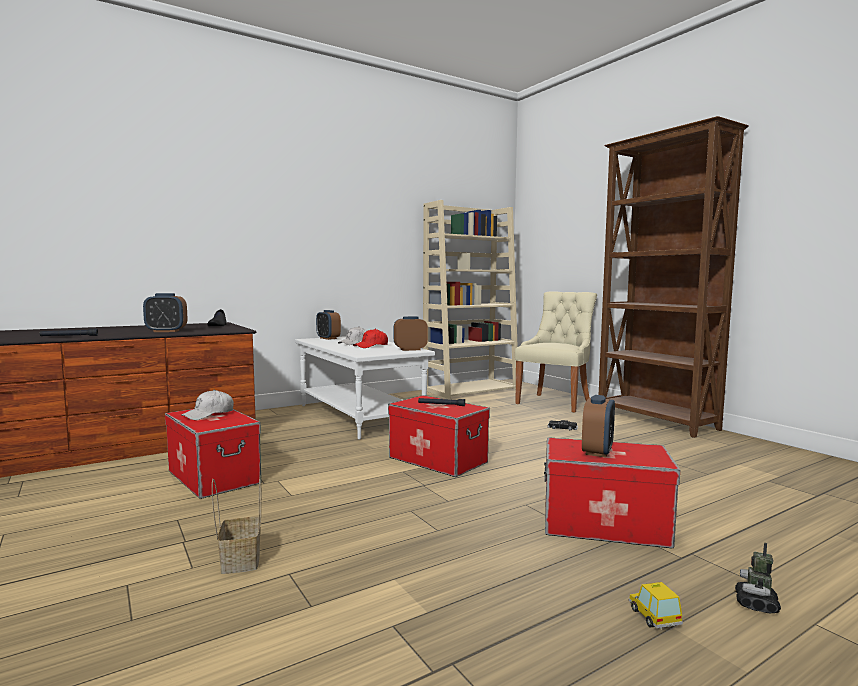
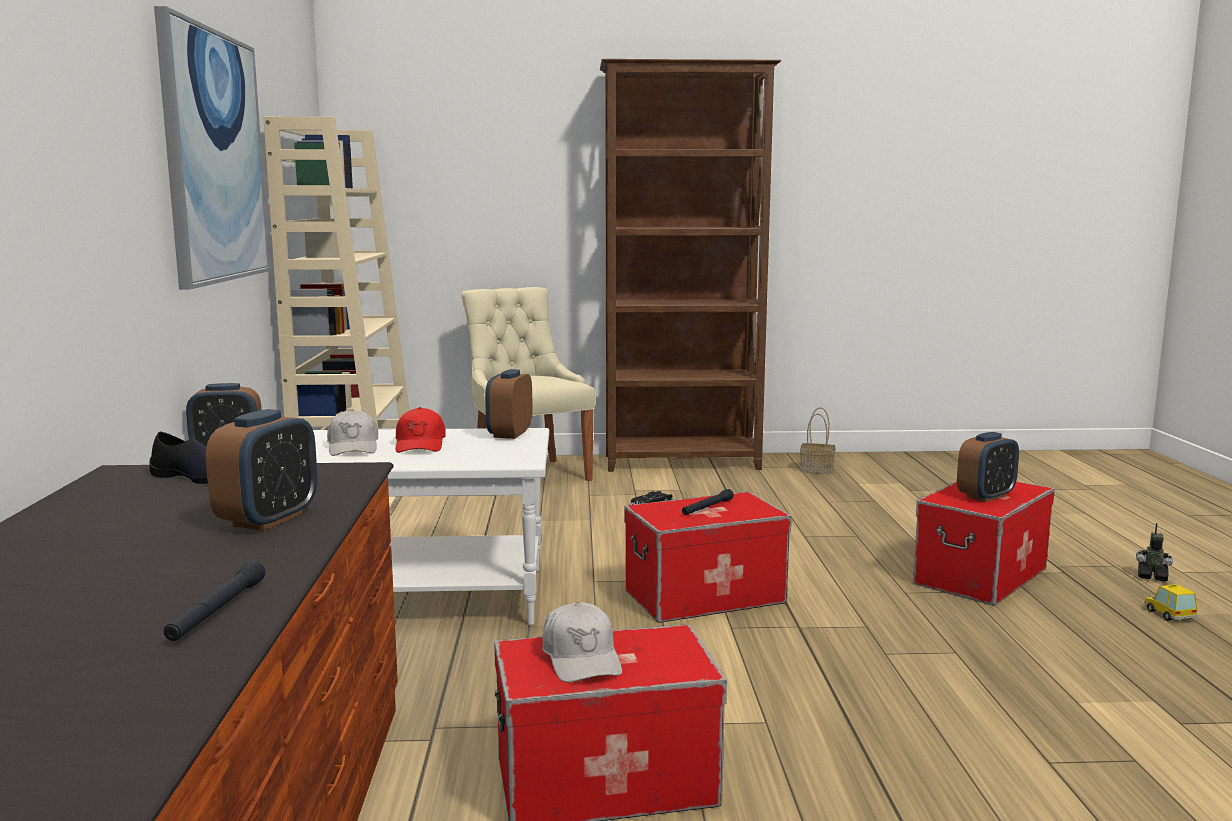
camera: 60 degrees left, 5 degrees up
basket [212,475,261,574] -> basket moved to [800,407,835,474]
alarm clock [582,395,615,458] -> alarm clock turned 90 degrees clockwise [957,432,1019,502]
toy car [629,582,683,630] -> toy car turned 60 degrees clockwise [1144,584,1198,621]
toy robot [735,543,781,613] -> toy robot turned 150 degrees clockwise [1136,523,1173,582]
none -> picture [154,6,270,289]

